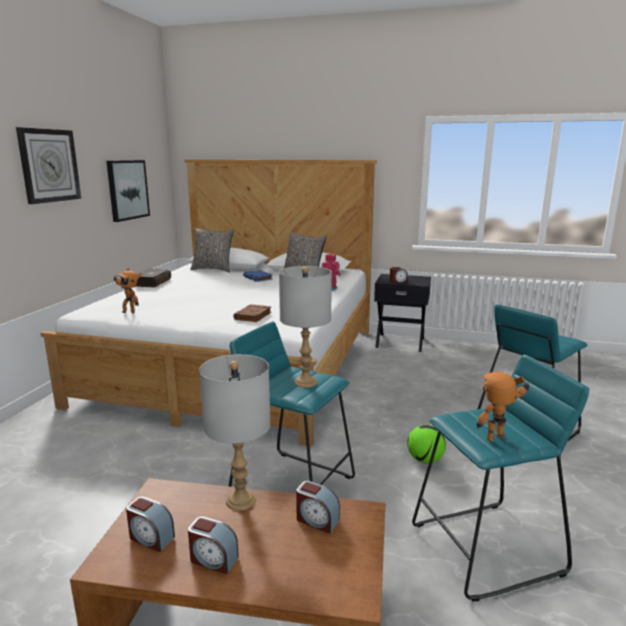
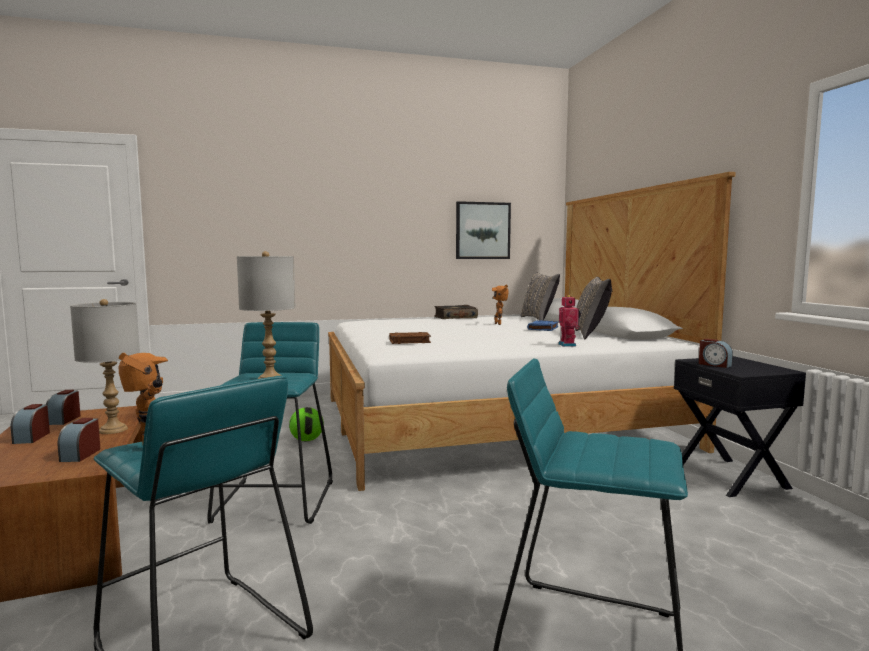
camera: 60 degrees right, 10 degrees down
wall clock [16,127,81,204] -> none
toy robot [113,268,142,313] -> toy robot moved to [492,285,509,325]
football [407,425,446,464] -> football moved to [289,407,324,441]

